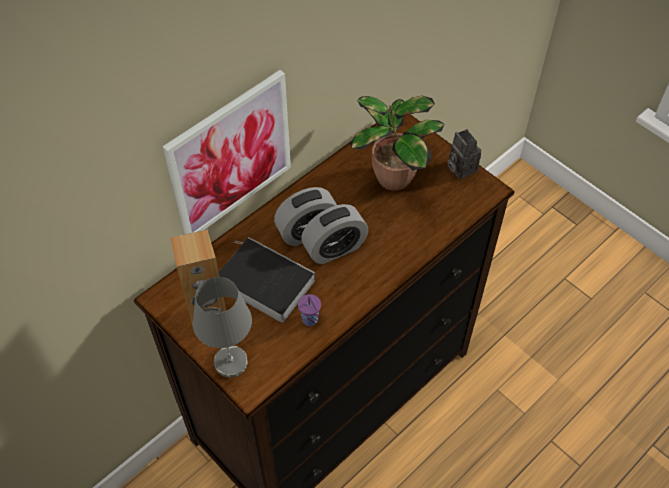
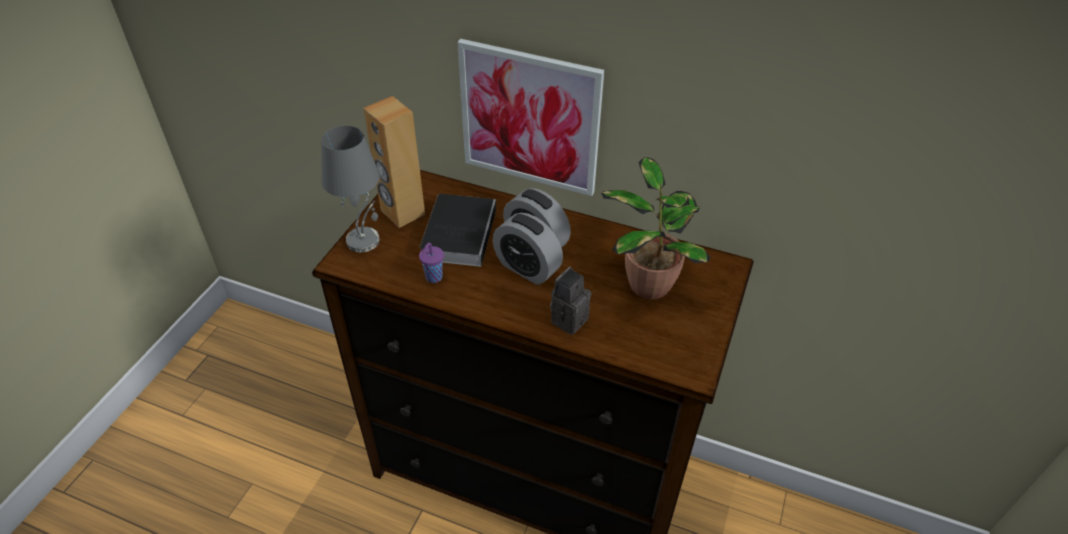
camera: 65 degrees right, 10 degrees down
camera [448,129,481,179] -> camera moved to [550,267,592,335]

